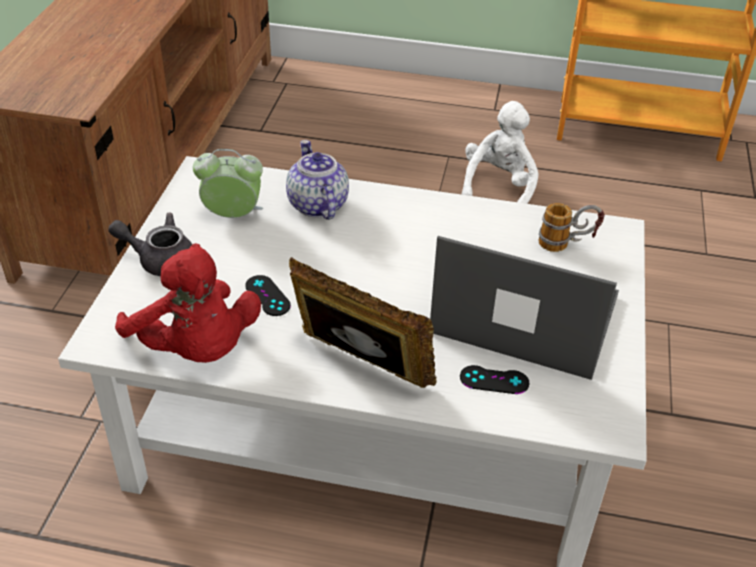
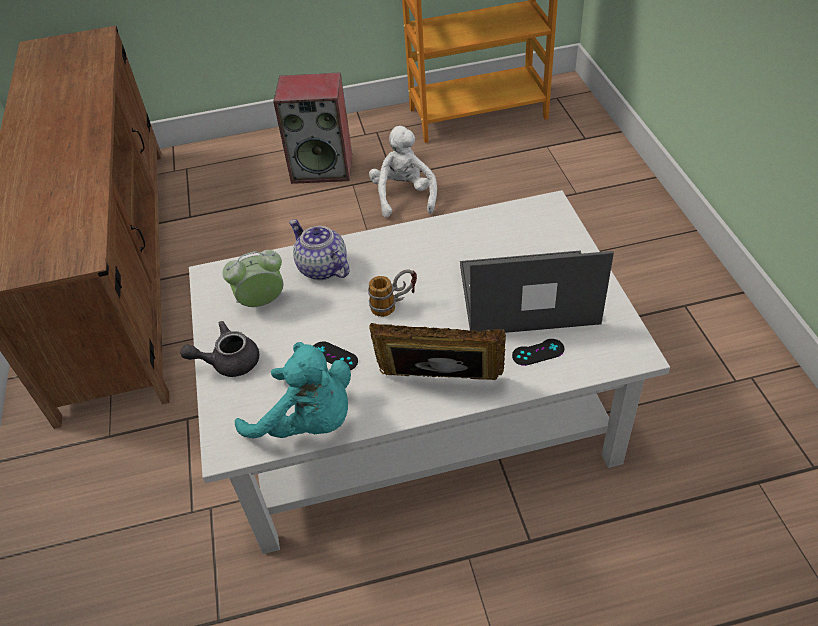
camera: 20 degrees left, 5 degrees up
red plush toy [115,243,261,363] -> turquoise plush toy [235,342,351,439]
mug [539,203,605,252] -> mug moved to [368,269,417,317]
none -> speaker [273,72,352,184]

